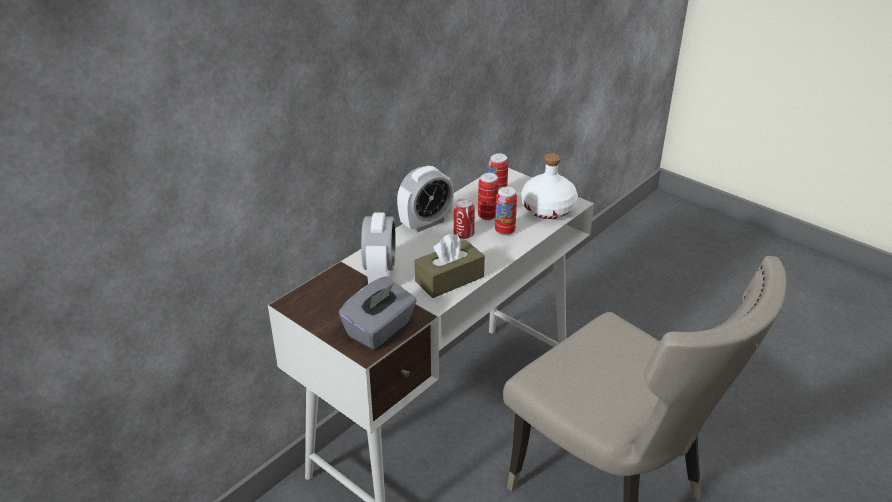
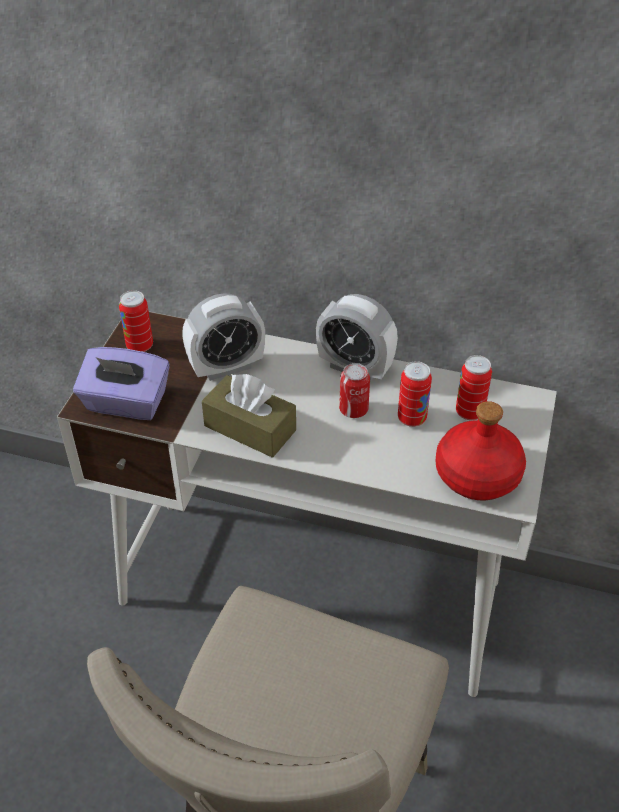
camera: 65 degrees right, 10 degrees up
grey tissue box [339,276,417,349] -> purple tissue box [73,347,170,420]
can [495,187,517,236] -> can moved to [119,290,153,352]
white bottle [521,153,578,219] -> red bottle [436,401,526,500]

